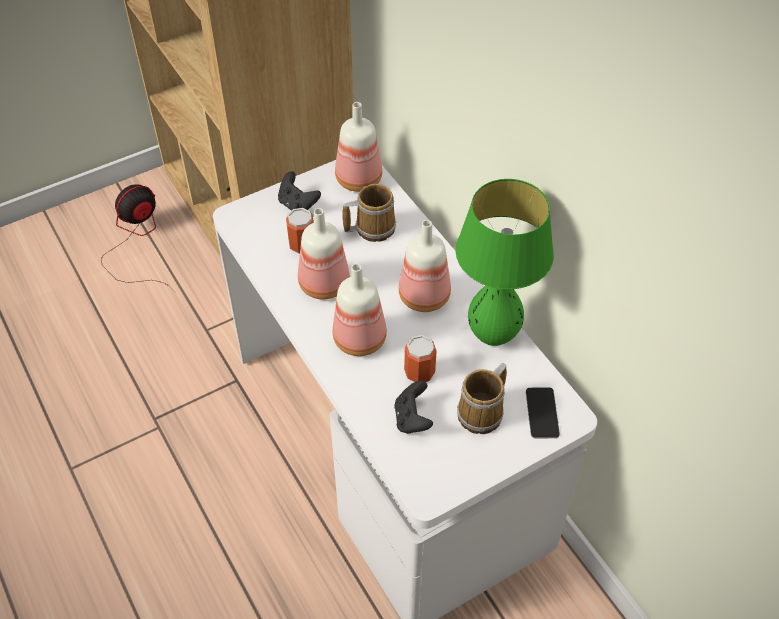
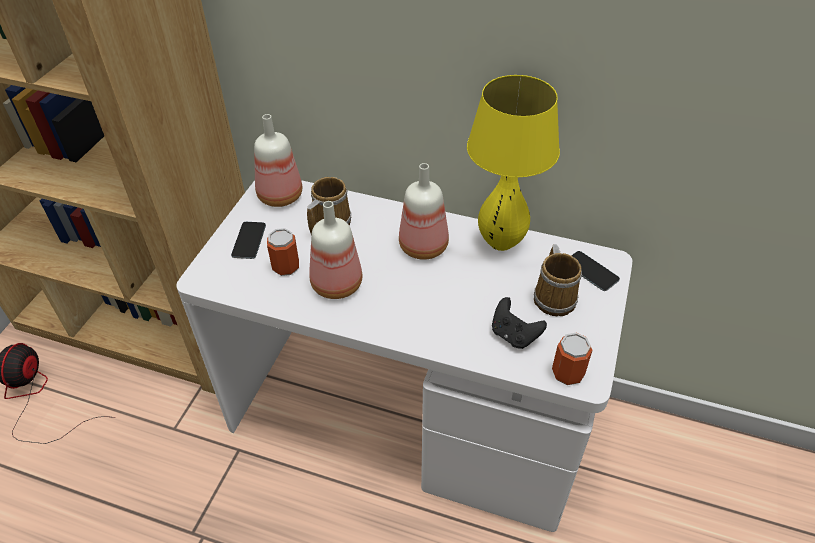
camera: 40 degrees left, 5 degrees down
black game controller [278,171,321,211] -> phone [231,222,266,259]
bottle [333,264,387,356] -> none
can [404,335,437,382] -> can moved to [552,333,592,385]
green table lamp [455,179,554,346] -> yellow table lamp [467,75,560,251]

